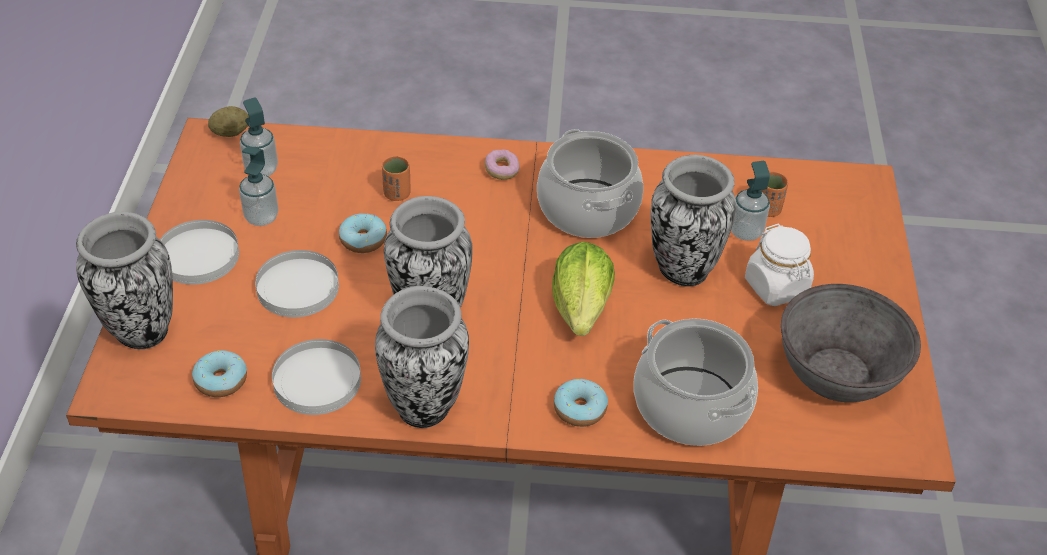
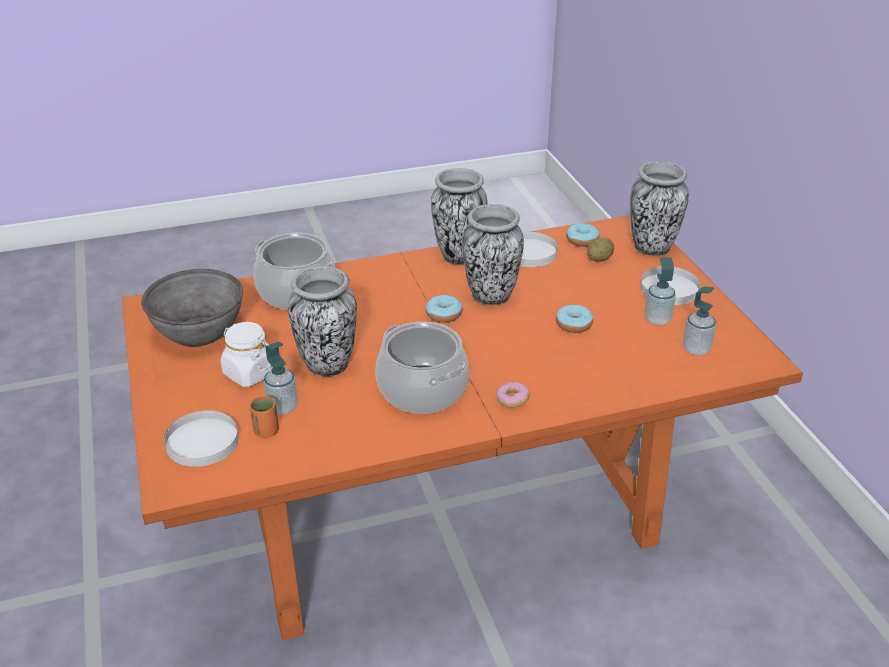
camera: 160 degrees right, 10 degrees down
potato [208,106,249,137] -> potato moved to [587,237,614,262]
white plate [255,250,339,317] -> white plate moved to [164,410,239,467]
orange cup [382,156,411,201] -> none
lettuce [552,241,615,336] -> none
donut [554,379,608,427] -> donut moved to [426,295,462,323]

